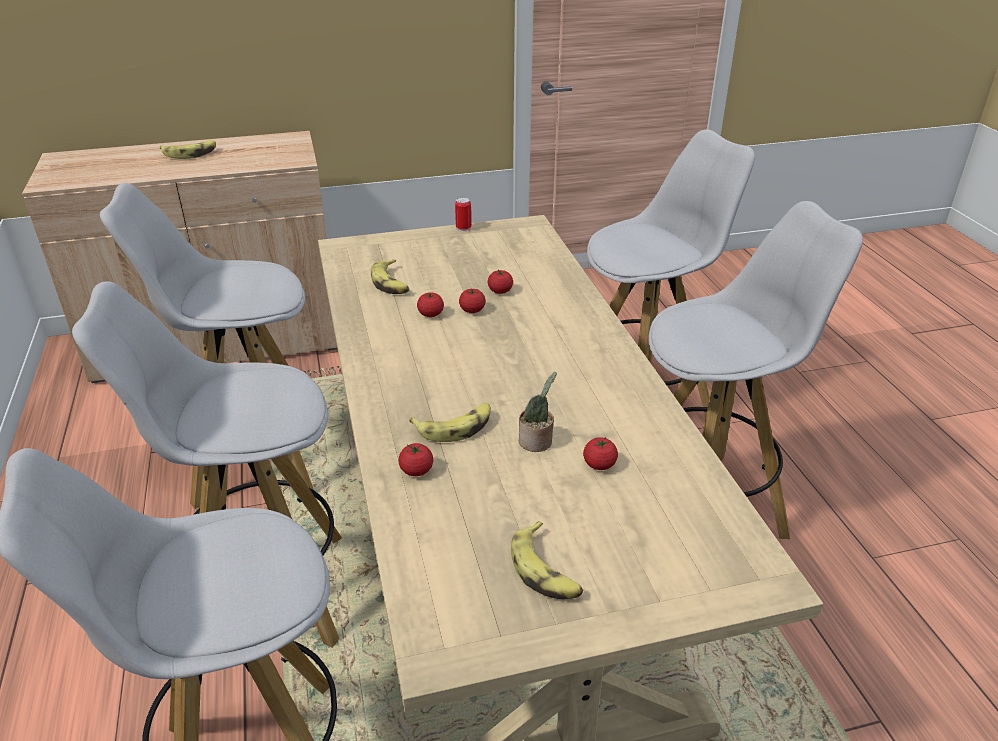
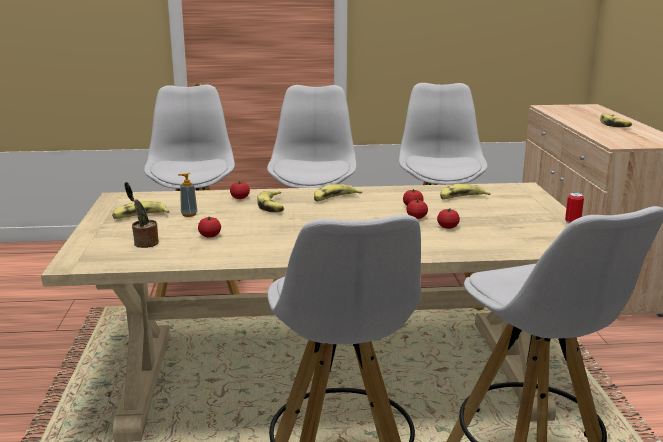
camera: 100 degrees right, 15 degrees down
potted plant [519,372,556,452] -> potted plant moved to [124,182,159,248]
none -> soap dispenser [178,173,197,217]
none -> banana [314,184,362,202]

